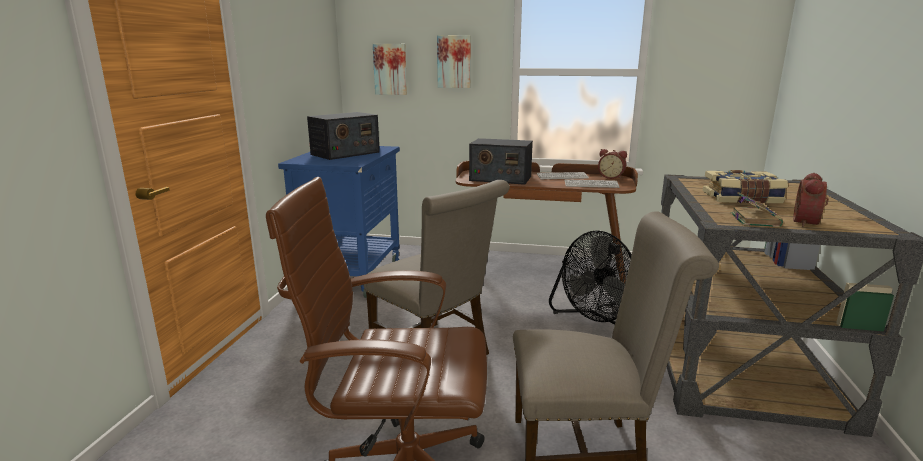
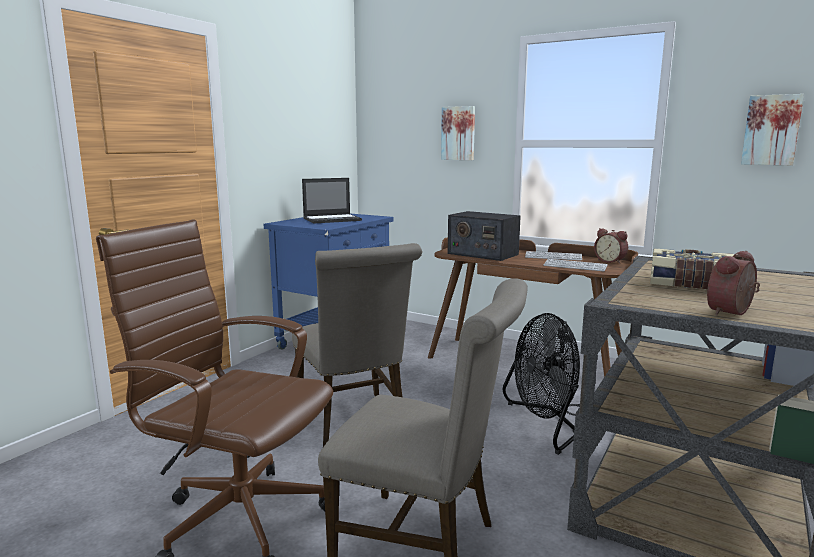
camera: 20 degrees right, 5 degrees down
radio [307,112,380,160] -> laptop [302,178,362,223]
picture [373,44,407,95] -> picture moved to [741,94,804,165]
book [731,192,783,227] -> none

